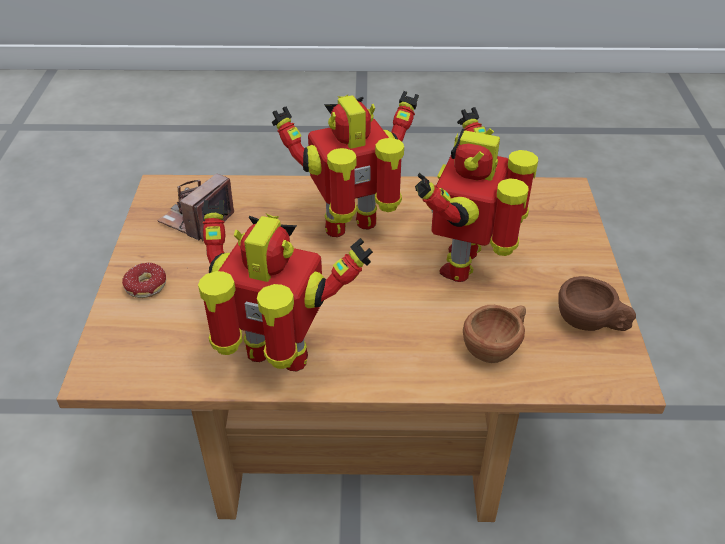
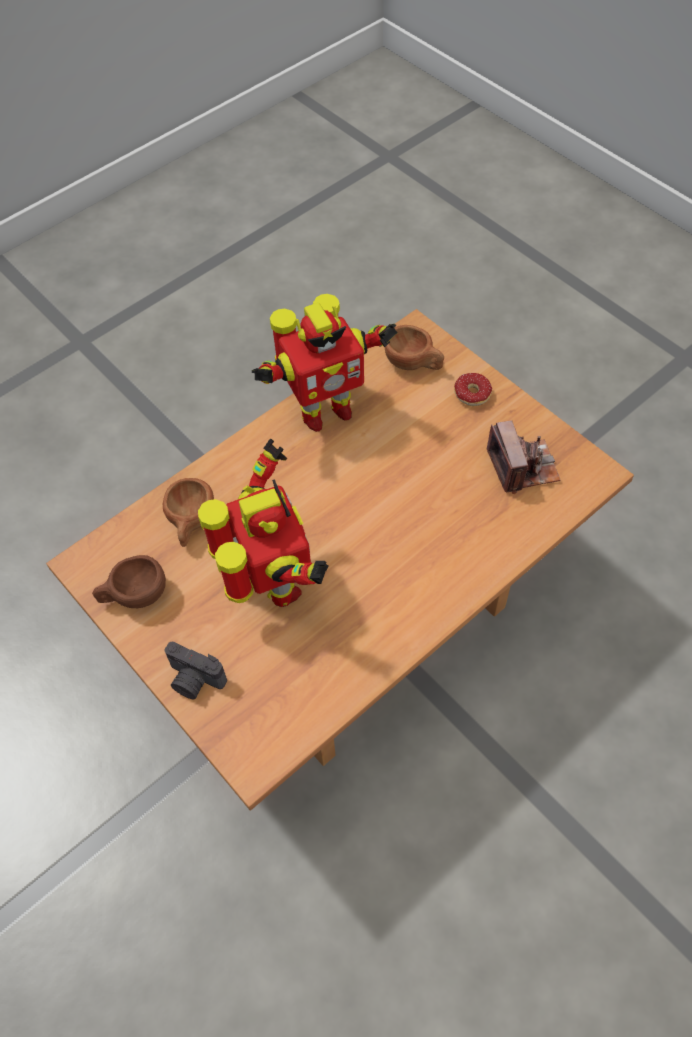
camera: 140 degrees right, 15 degrees up
toy robot [272,91,419,237] -> none
none -> camera [164,641,227,699]
none -> brown cup [385,325,444,370]

